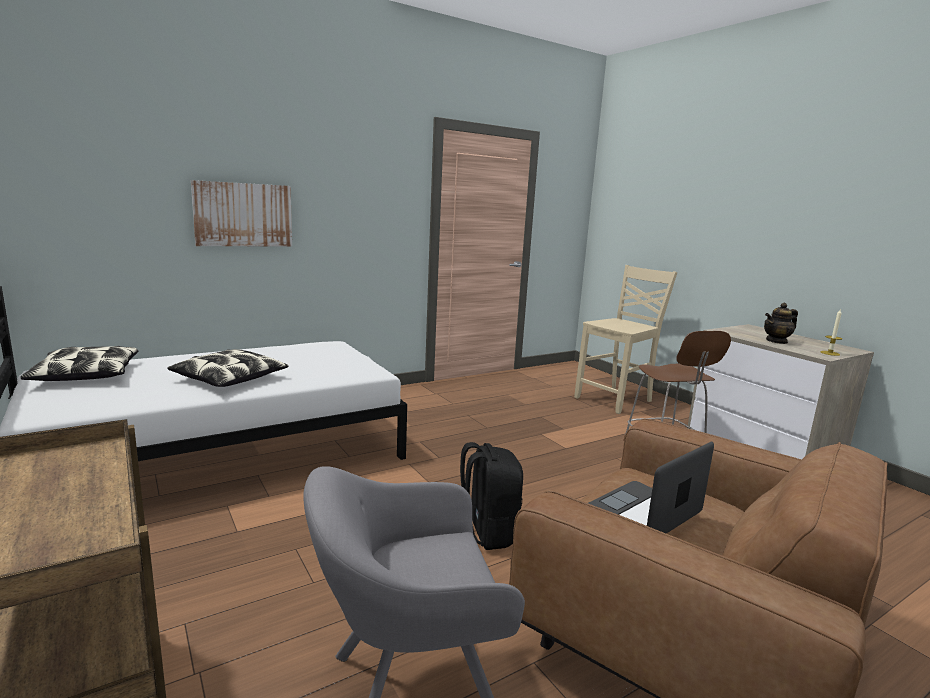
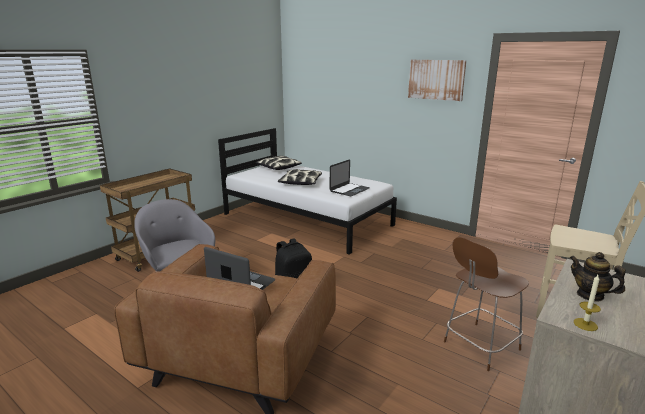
camera: 70 degrees right, 5 degrees up
picture [191,180,292,246] -> picture moved to [408,60,467,101]
none -> laptop [330,159,370,196]

